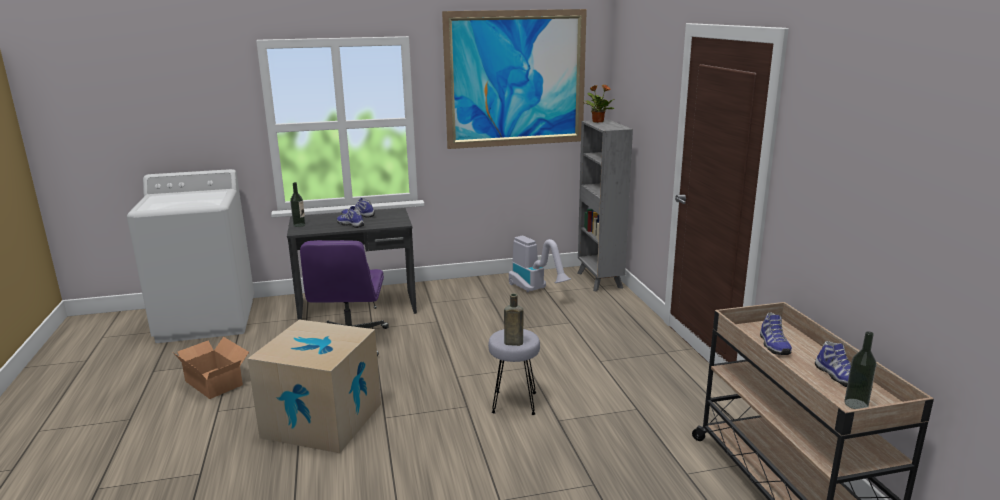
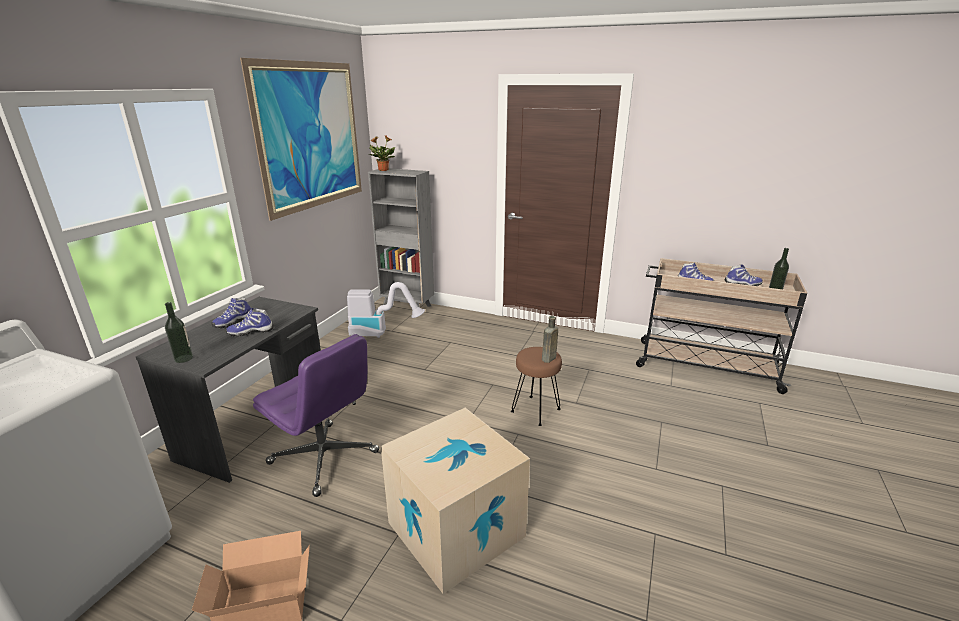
camera: 55 degrees left, 5 degrees up
grey stool [488,329,540,415] -> brown stool [511,347,562,426]

